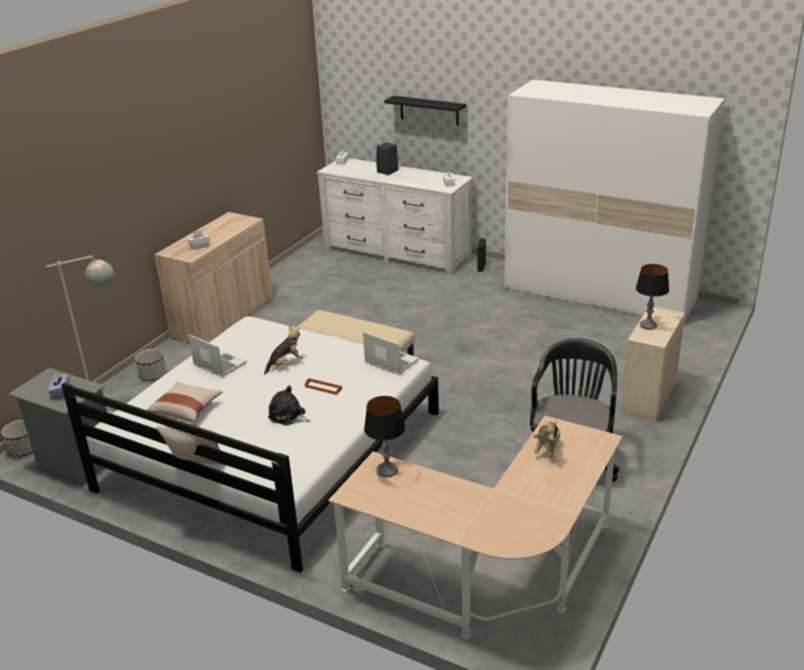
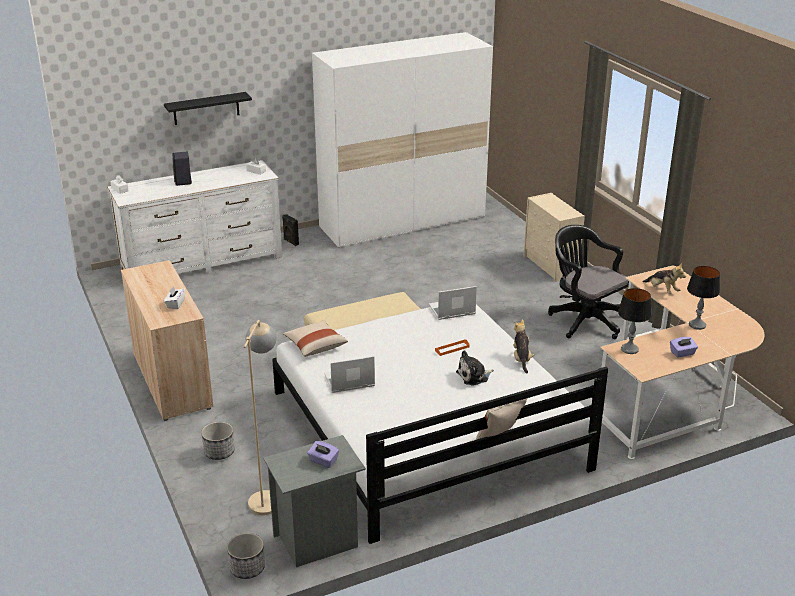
camera: 55 degrees left, 0 degrees up
beige pillow [147,382,222,422] -> beige pillow moved to [283,320,348,357]
plush toy [264,326,303,375] -> plush toy moved to [513,319,535,374]
table lamp [636,264,669,330] -> table lamp moved to [687,266,720,330]
none -> purple tissue box [670,337,698,358]

